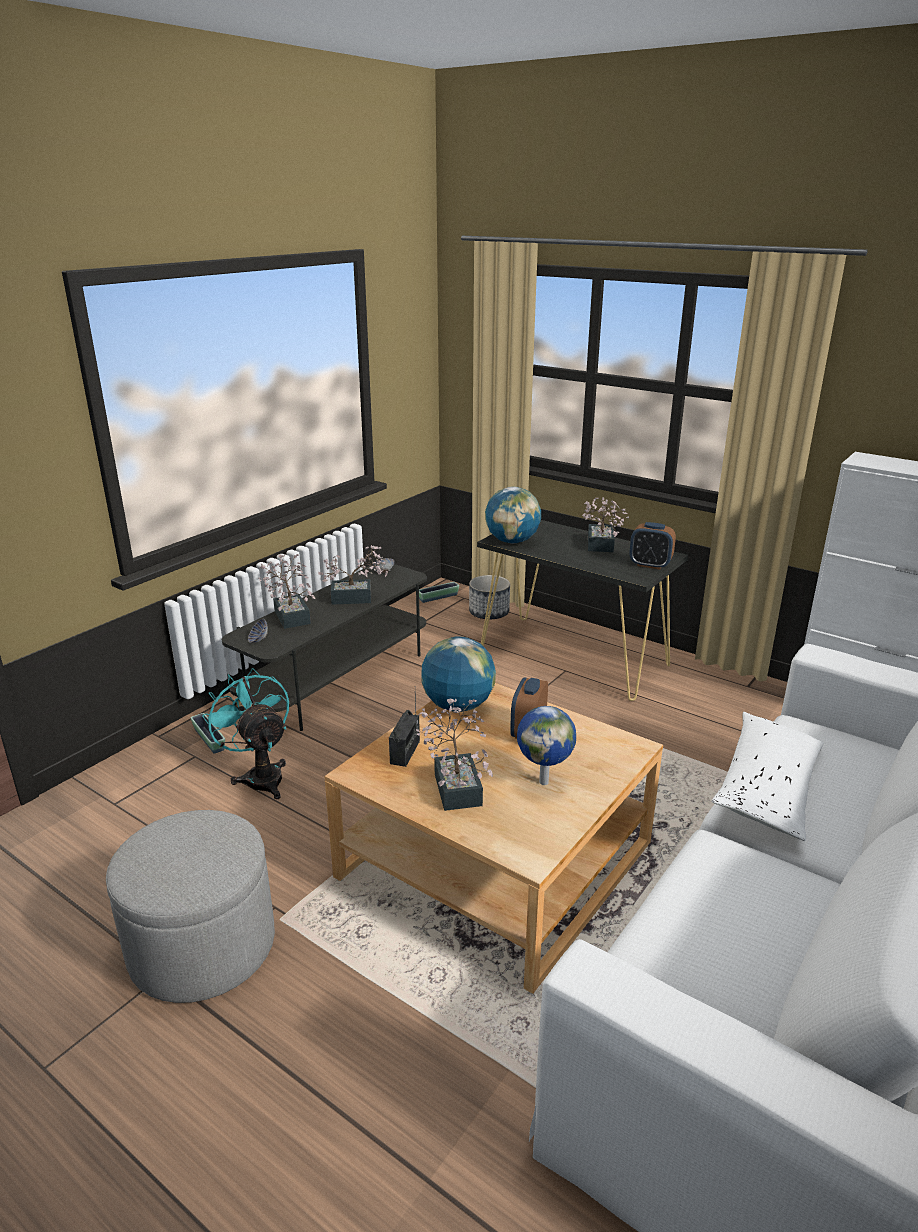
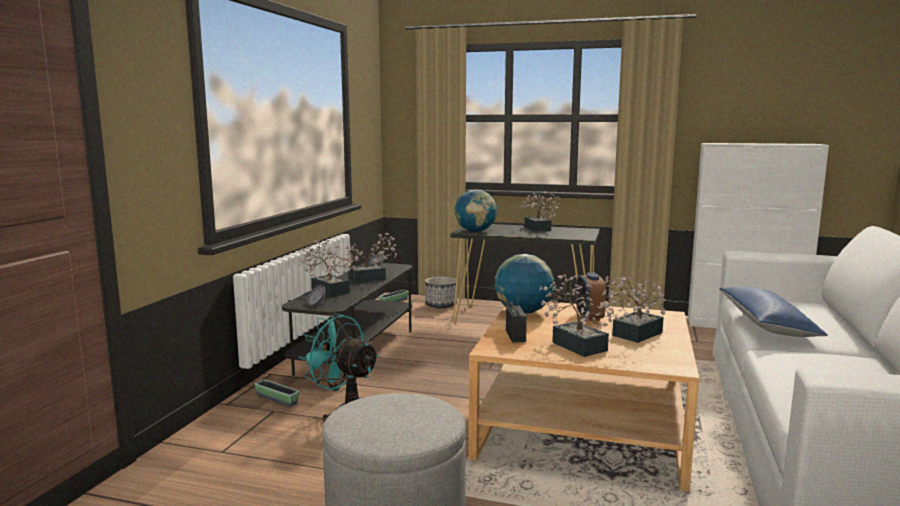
camera: 20 degrees left, 15 degrees down
globe [517,706,576,785] -> potted plant [602,276,666,343]
alarm clock [629,522,676,570] -> none
white pillow [711,712,824,841] -> blue pillow [719,286,828,337]

